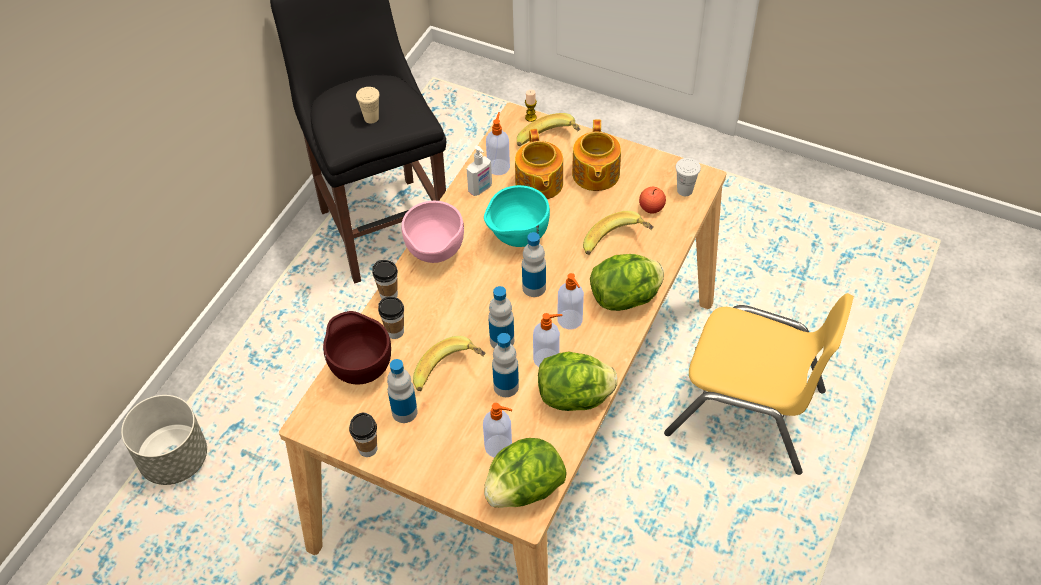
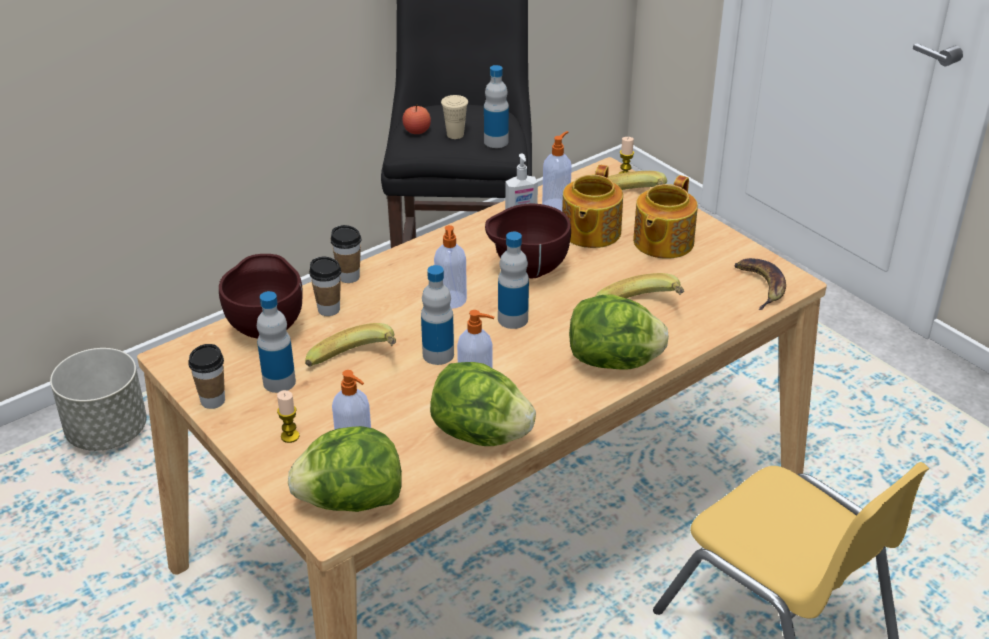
camera: 25 degrees right, 15 degrees down
pink bowl [402,201,464,263] -> none
turquoise bowl [484,185,550,247] -> brown bowl [485,204,571,278]
bottle [492,333,519,397] -> bottle moved to [484,65,509,148]
soap dispenser [557,273,584,330] -> soap dispenser moved to [434,225,467,309]
apple [639,187,666,213] -> apple moved to [402,104,431,134]
white cup [675,158,701,196] -> banana [734,258,786,310]
none -> candle [277,390,300,443]

